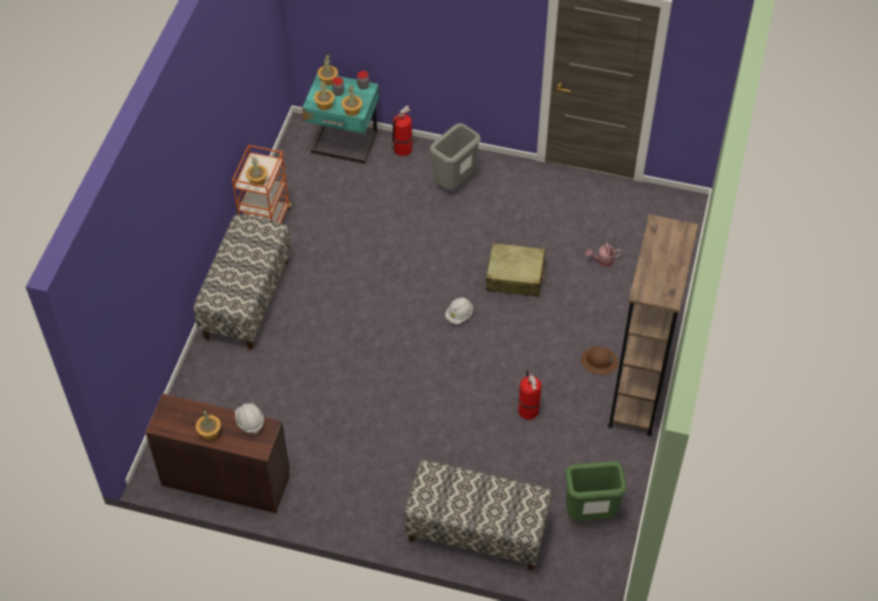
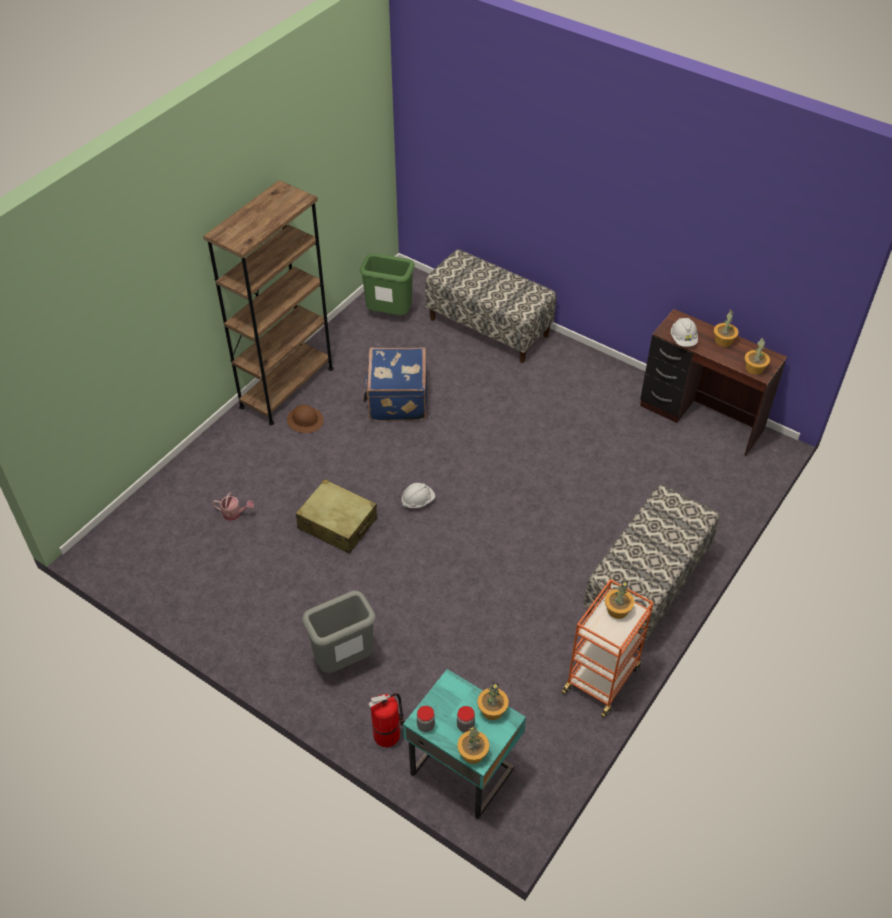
camera: 160 degrees left, 5 degrees down
potted plant [342,85,362,116] -> potted plant moved to [744,337,770,375]
fire extinguisher [518,370,542,420] -> blue suitcase [363,347,427,421]

